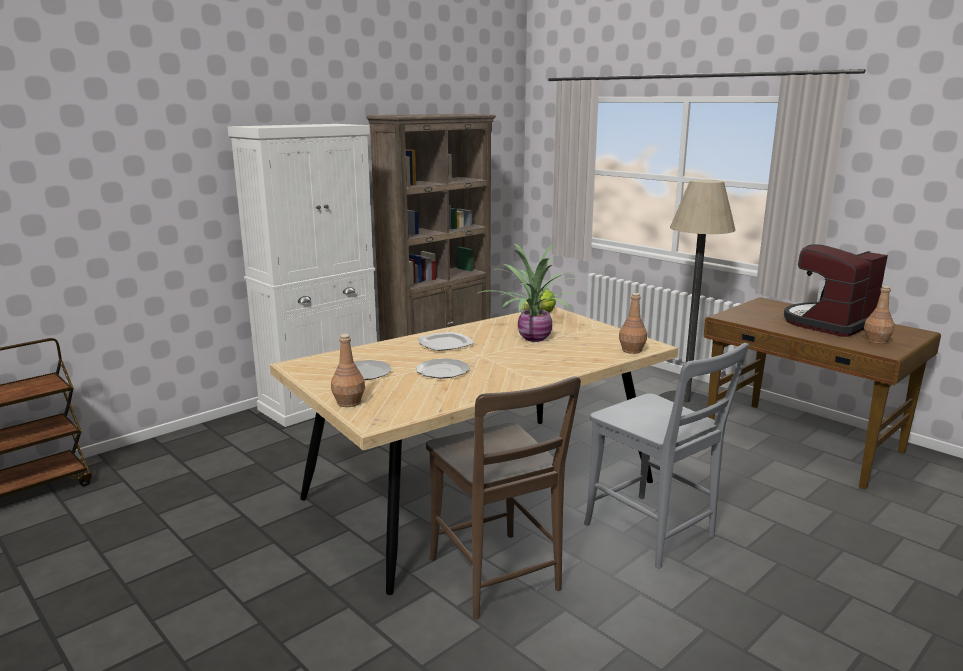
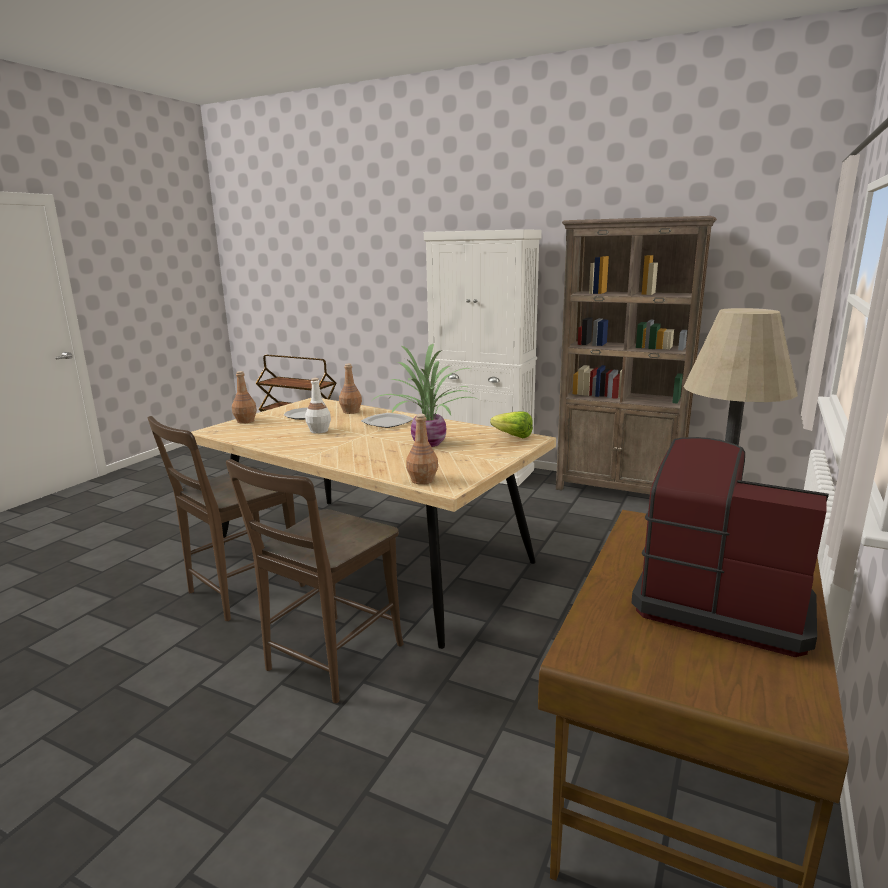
camera: 70 degrees right, 0 degrees up
plate [416,358,470,378] -> white bottle [305,378,331,434]
grey chair [584,343,749,569] -> brown chair [226,459,404,703]
brown bottle [864,286,895,344] -> brown bottle moved to [339,364,362,414]

